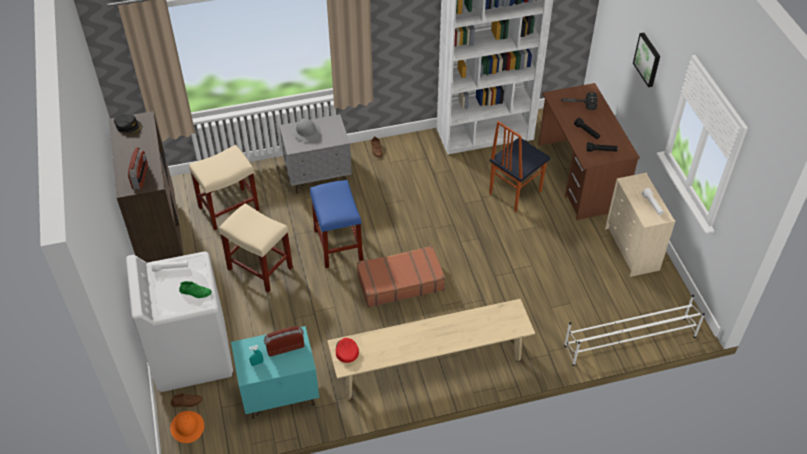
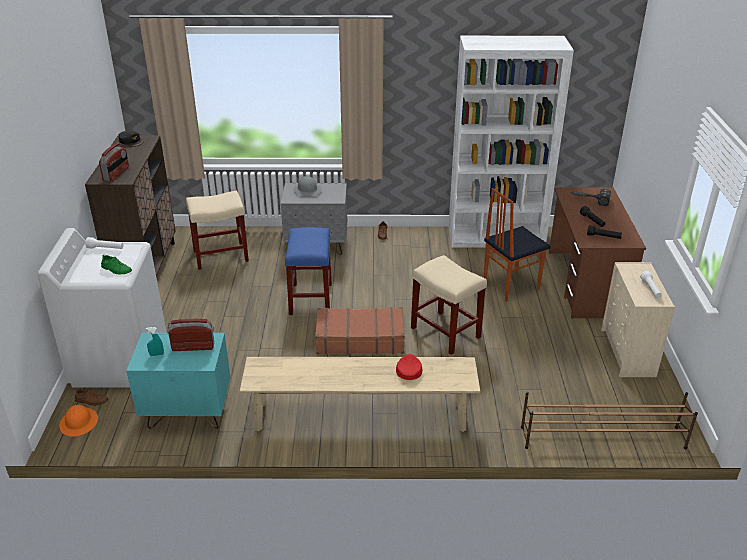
camera: 15 degrees right, 15 degrees down
beige stool [219,203,293,293] -> beige stool moved to [411,255,487,355]
red cap [336,338,359,363] -> red cap moved to [396,354,422,380]
white shoe rack [564,295,705,366] -> brown shoe rack [521,392,698,449]
picture [633,33,660,87] -> none

